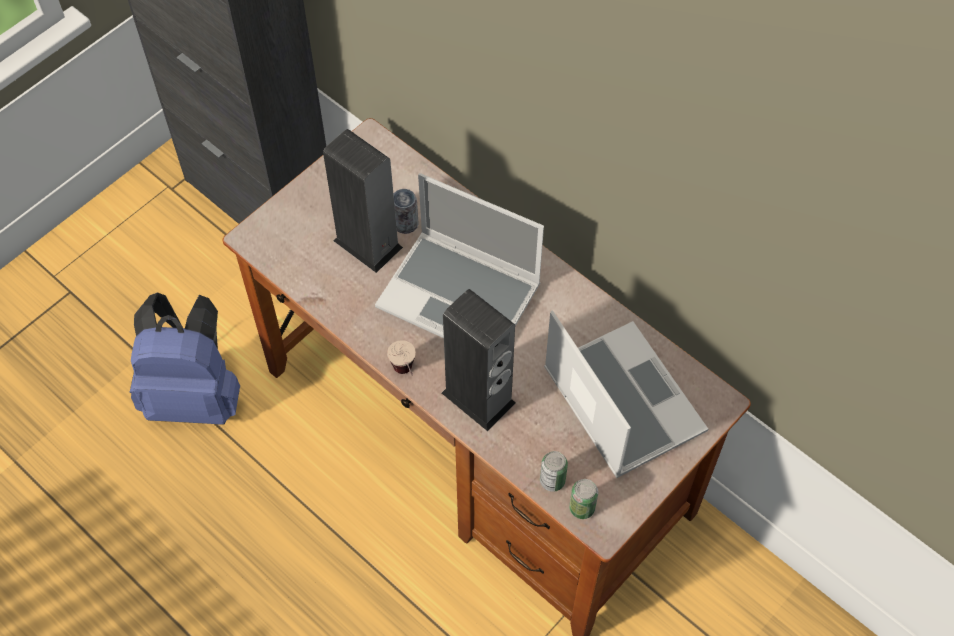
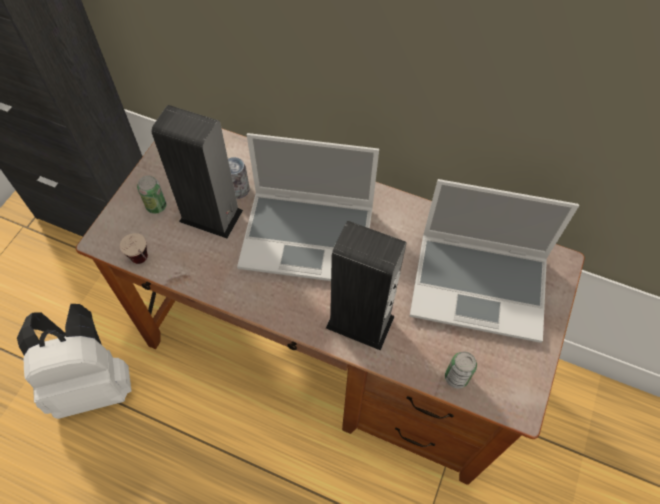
camera: 20 degrees left, 0 degrees up
blue backpack [130,292,240,425] -> white backpack [17,304,131,419]
cup [387,340,416,376] -> cup moved to [120,233,148,264]
laptop [544,310,708,478] -> laptop turned 150 degrees clockwise [410,179,579,343]
can [569,479,598,519] -> can moved to [137,175,167,214]

